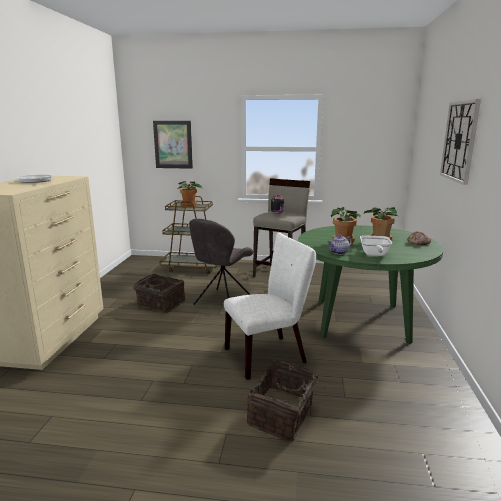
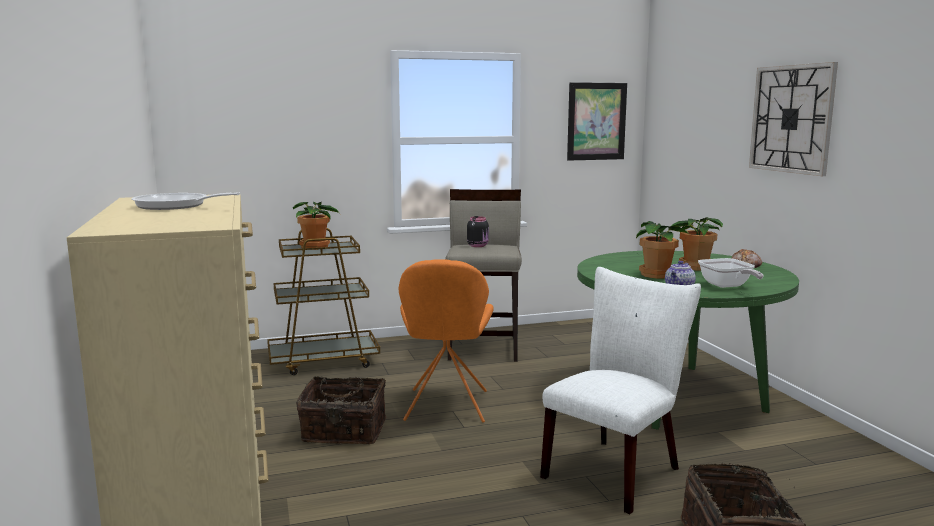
camera: 25 degrees left, 5 degrees down
picture [153,121,193,169] -> picture moved to [567,82,627,161]
grey chair [189,219,253,305] -> orange chair [399,259,494,423]

